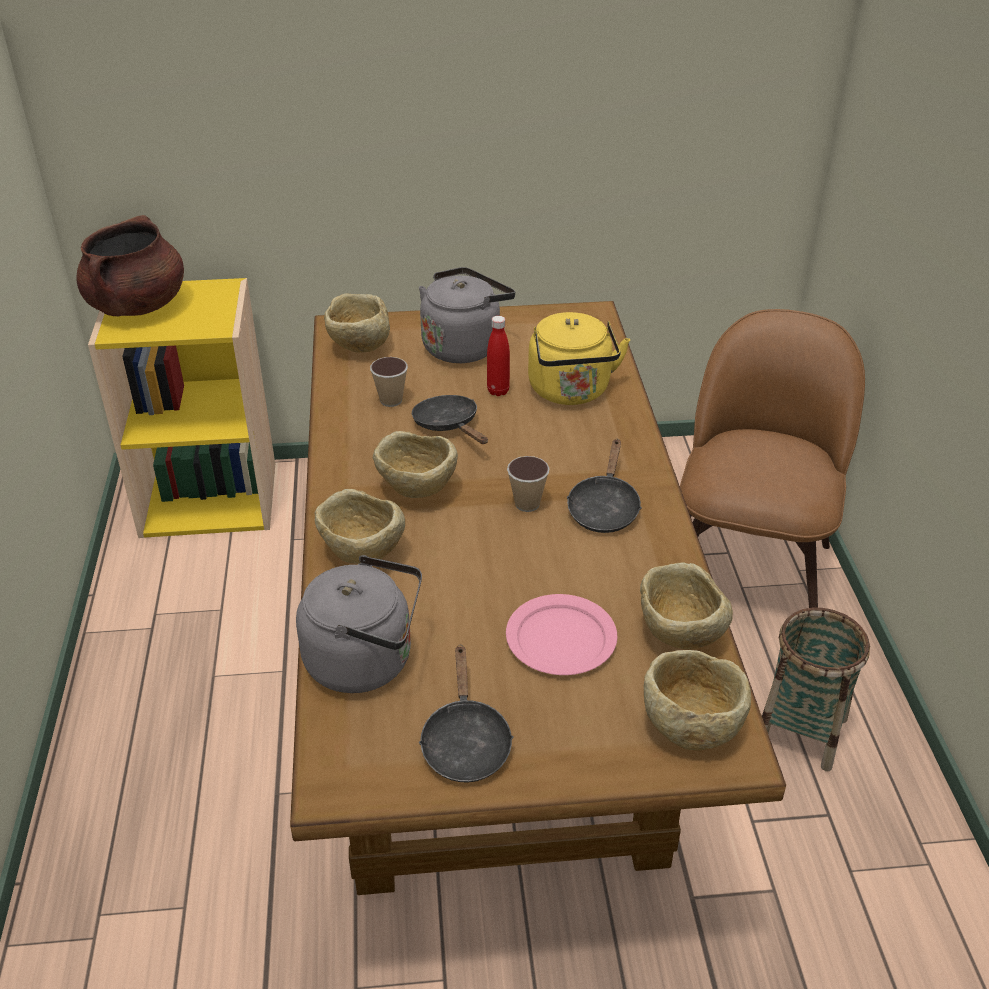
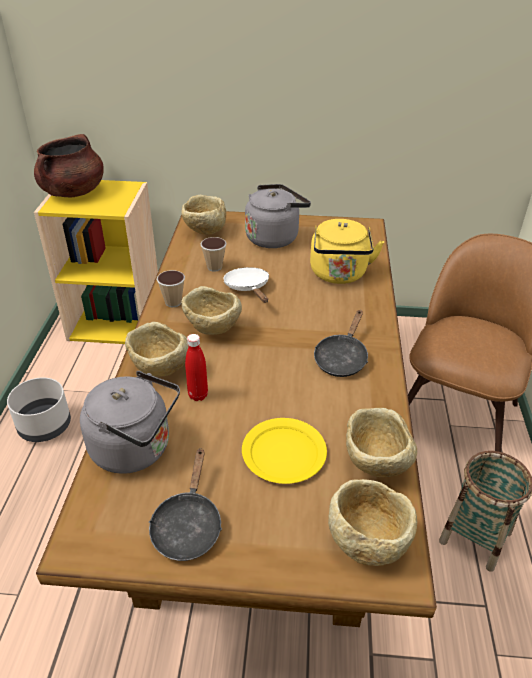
camera: 10 degrees right, 0 degrees up
black frying pan [412,395,488,444] -> white frying pan [223,267,269,303]
red bottle [487,316,510,396] -> red bottle moved to [185,334,208,401]
pink plate [506,594,617,675] -> yellow plate [242,418,327,484]
cup [507,456,550,512] -> cup moved to [157,270,185,307]
none -> grey planter [7,378,71,442]

